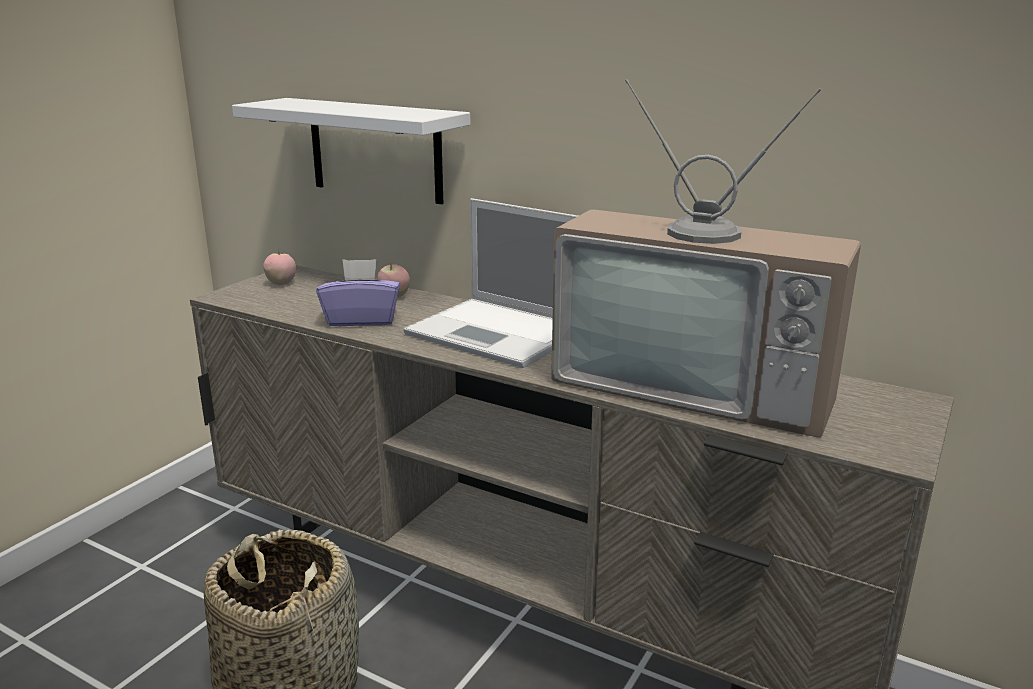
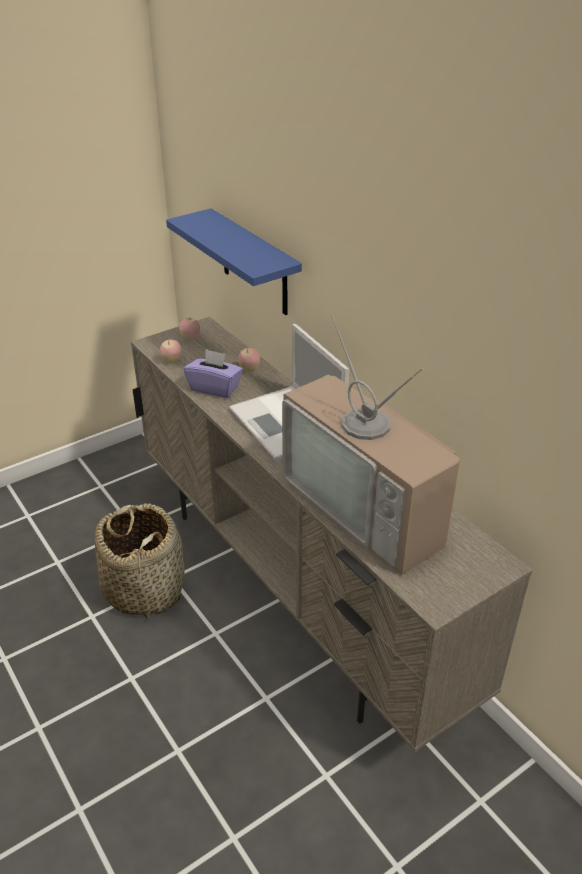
camera: 25 degrees right, 15 degrees up
white shelf [232,98,470,204] -> blue shelf [166,208,302,315]
none -> apple [160,340,182,363]

